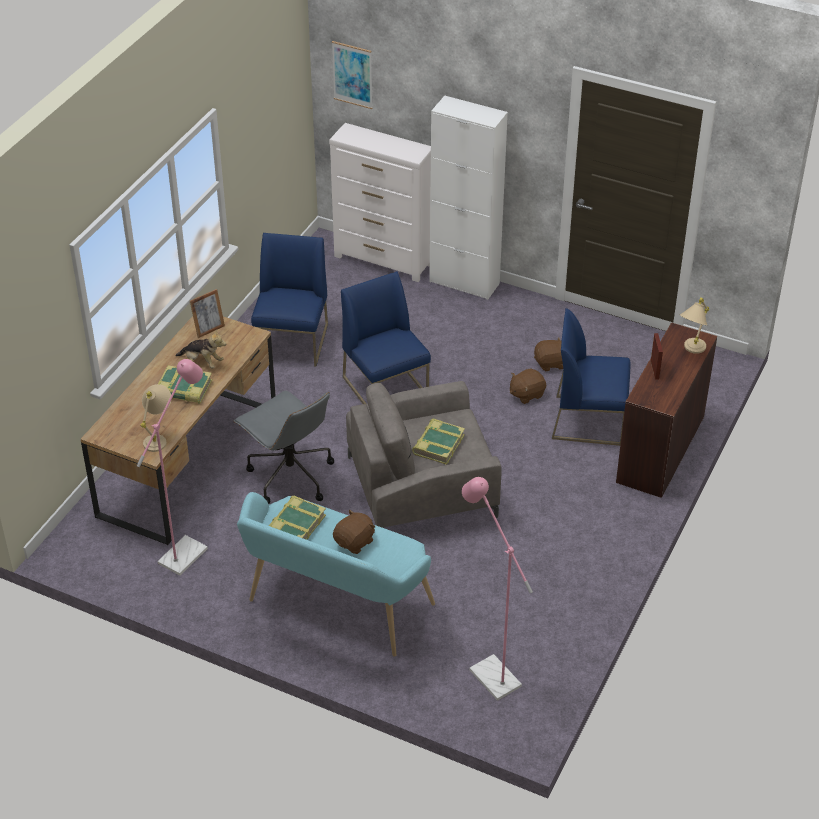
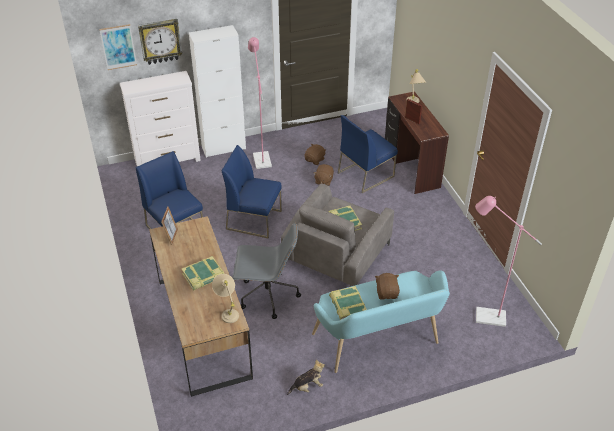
camera: 45 degrees left, 0 degrees up
pink floor lamp [137,359,208,576] -> pink floor lamp moved to [248,37,272,169]
plush toy [175,329,226,369] -> plush toy moved to [287,360,325,395]
none -> wall clock [138,19,182,65]

